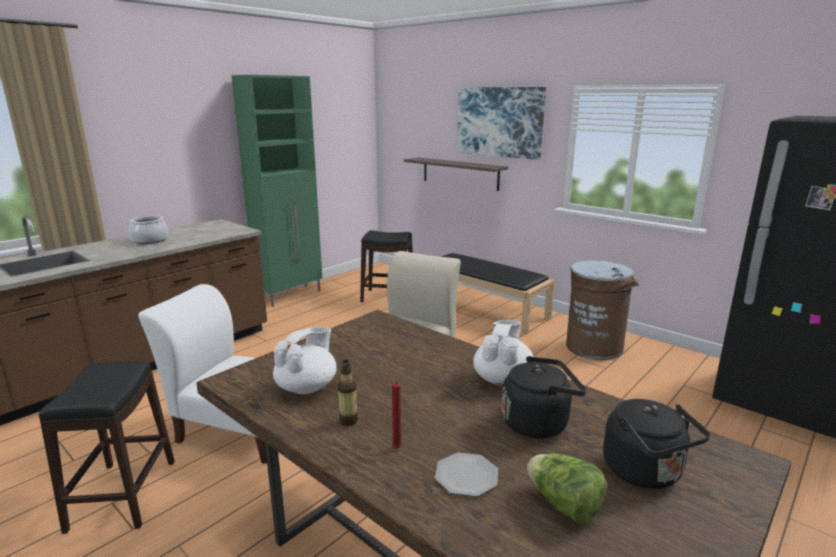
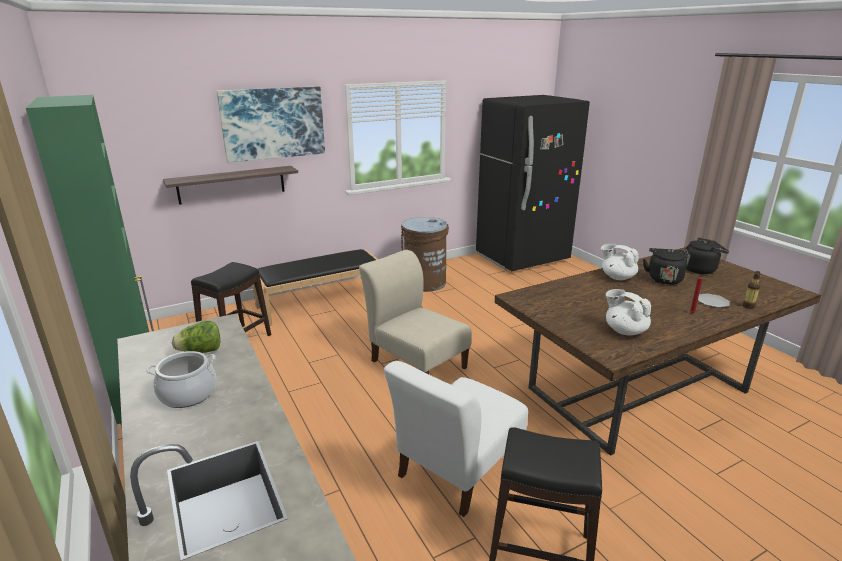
camera: 70 degrees left, 5 degrees up
bottle [338,360,358,426] -> bottle moved to [743,271,761,309]
lettuce [527,454,607,523] -> lettuce moved to [172,321,220,353]

